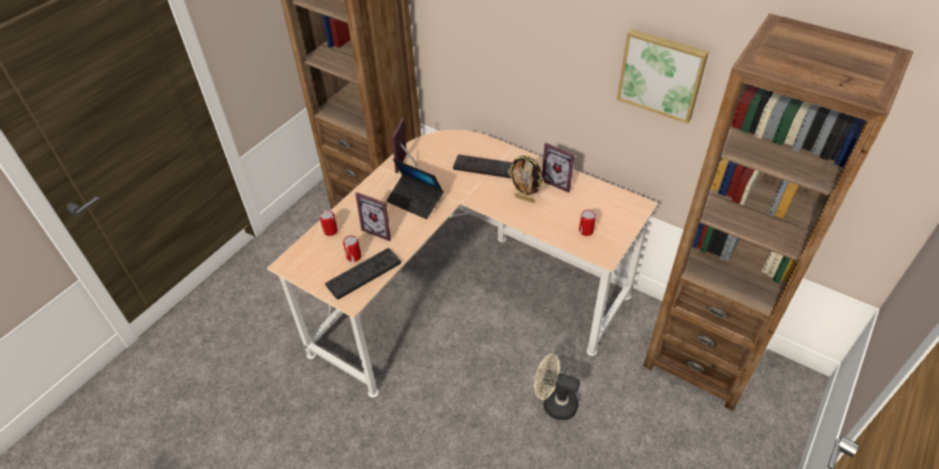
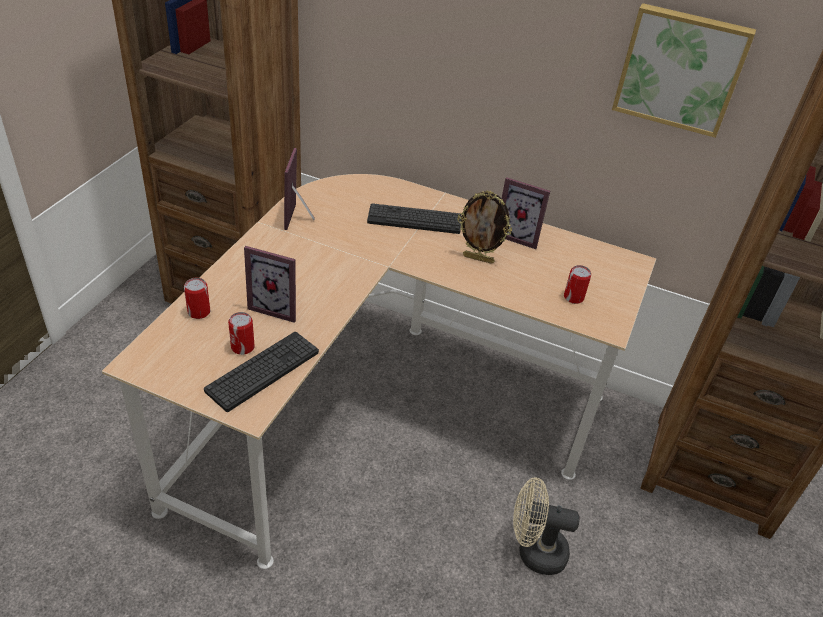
camera: 15 degrees left, 5 degrees down
laptop [386,159,444,219] -> none

